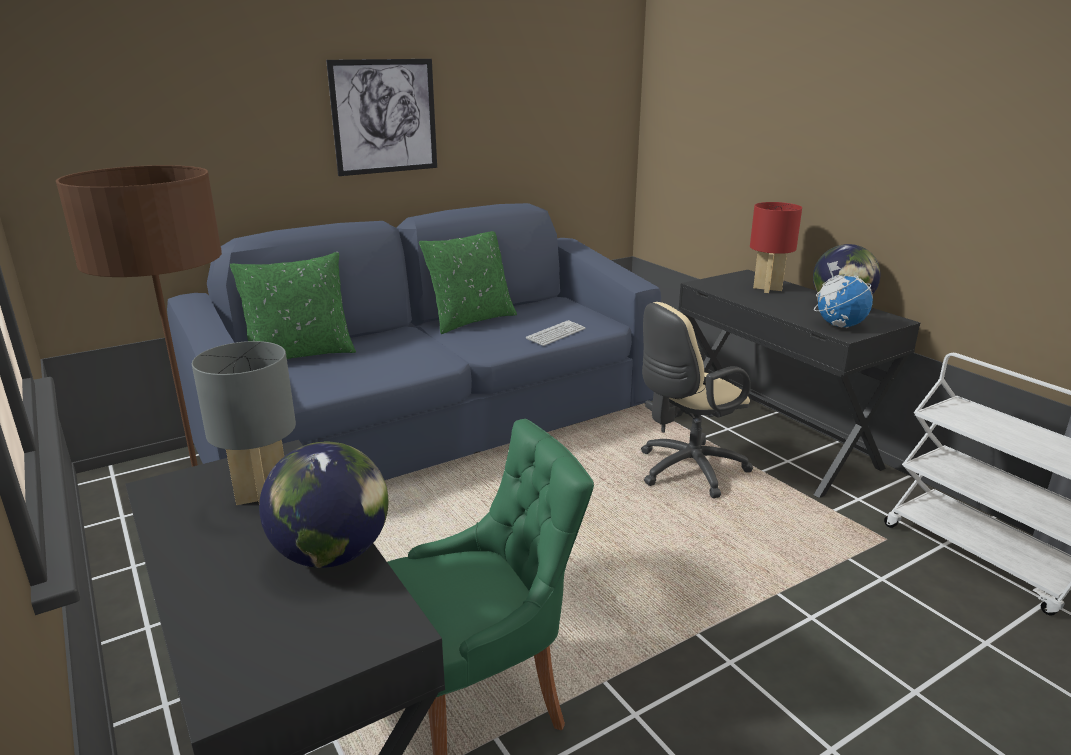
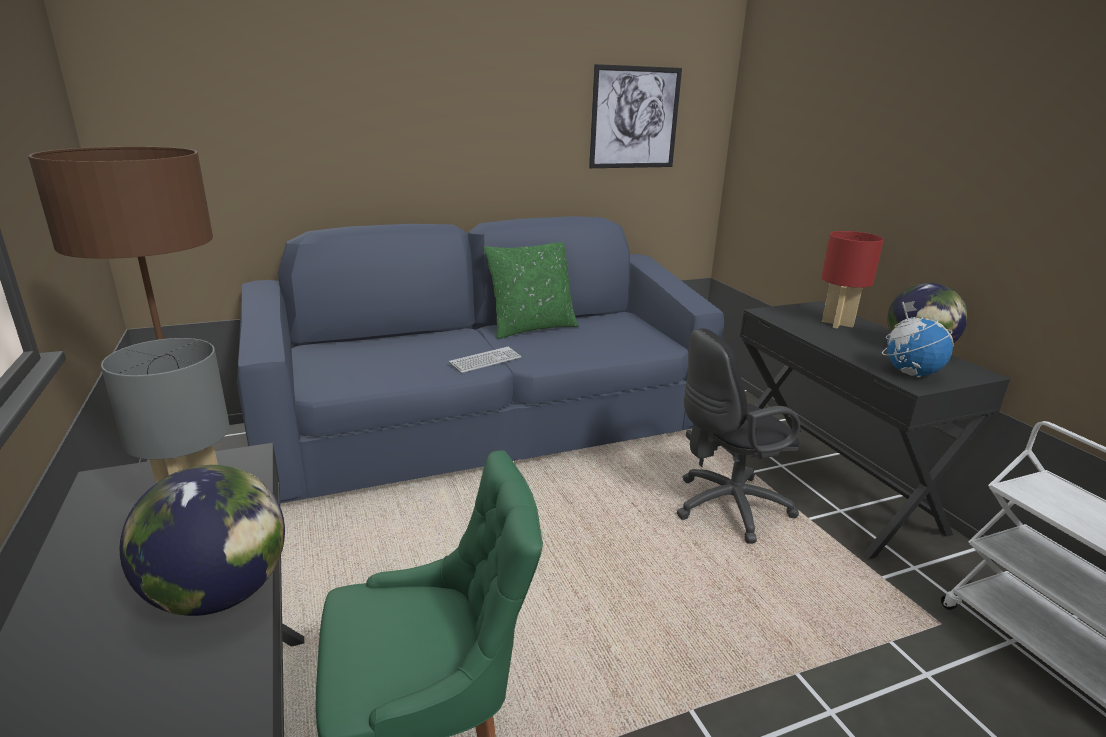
camera: 10 degrees right, 0 degrees up
green pillow [230,252,356,359] -> none
picture [326,59,437,176] -> picture moved to [589,64,682,168]
keyboard [526,320,585,346] -> keyboard moved to [449,347,521,373]
beige office chair [641,302,753,498] -> black office chair [677,328,800,543]

